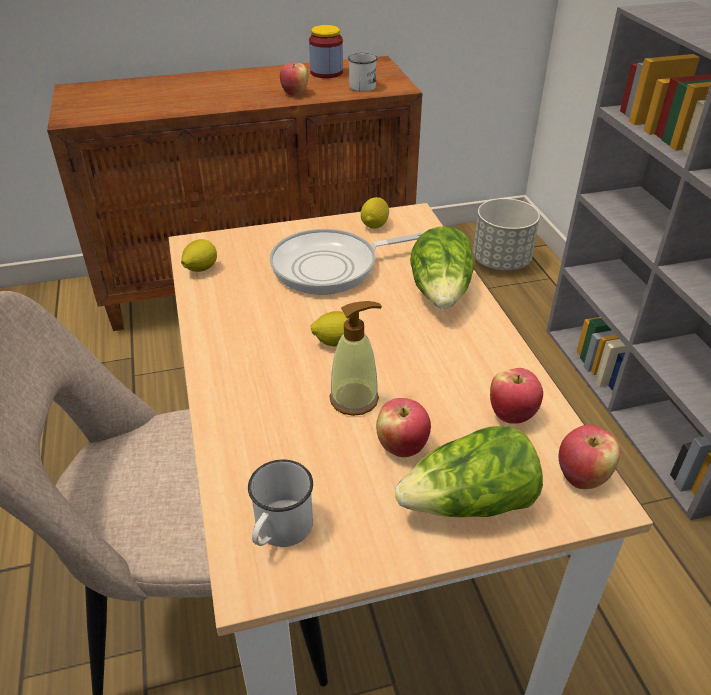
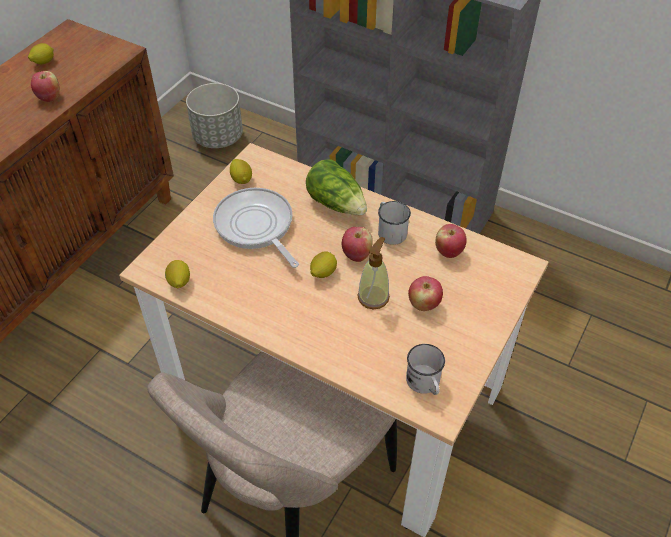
camera: 45 degrees left, 10 degrees up
frying pan [270,229,423,295] -> frying pan turned 120 degrees clockwise [213,188,299,268]
jar [309,25,343,78] -> lemon [28,43,54,64]
white mug [348,53,378,92] -> white mug moved to [378,201,411,245]
lettuce [395,426,543,517] -> none
apple [559,425,620,489] -> apple moved to [342,227,373,262]

